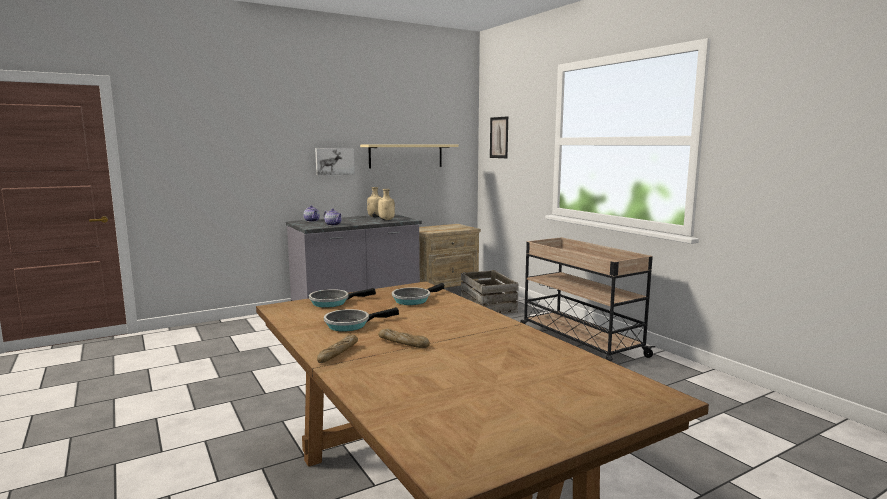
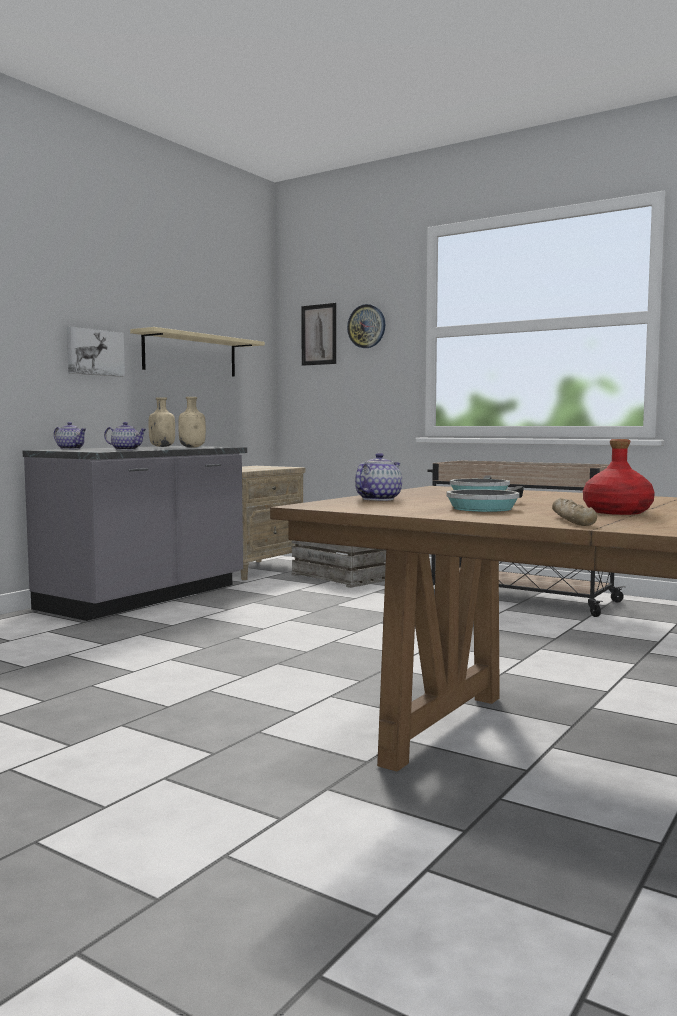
camera: 25 degrees left, 5 degrees down
frying pan [309,288,376,308] -> teapot [355,453,402,501]
bread [378,329,430,348] -> red bottle [583,439,655,515]
none -> wall clock [347,304,385,348]

